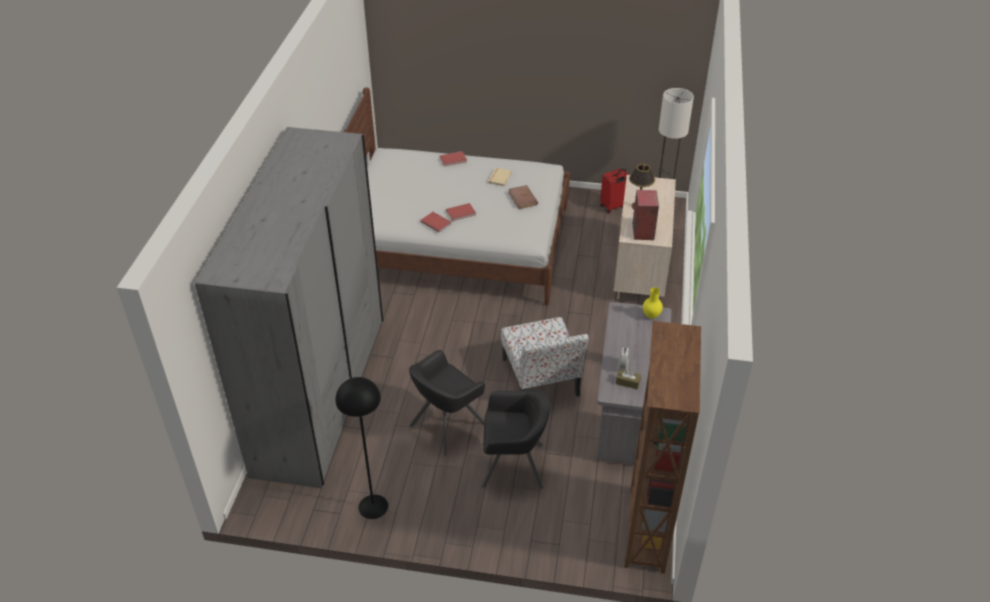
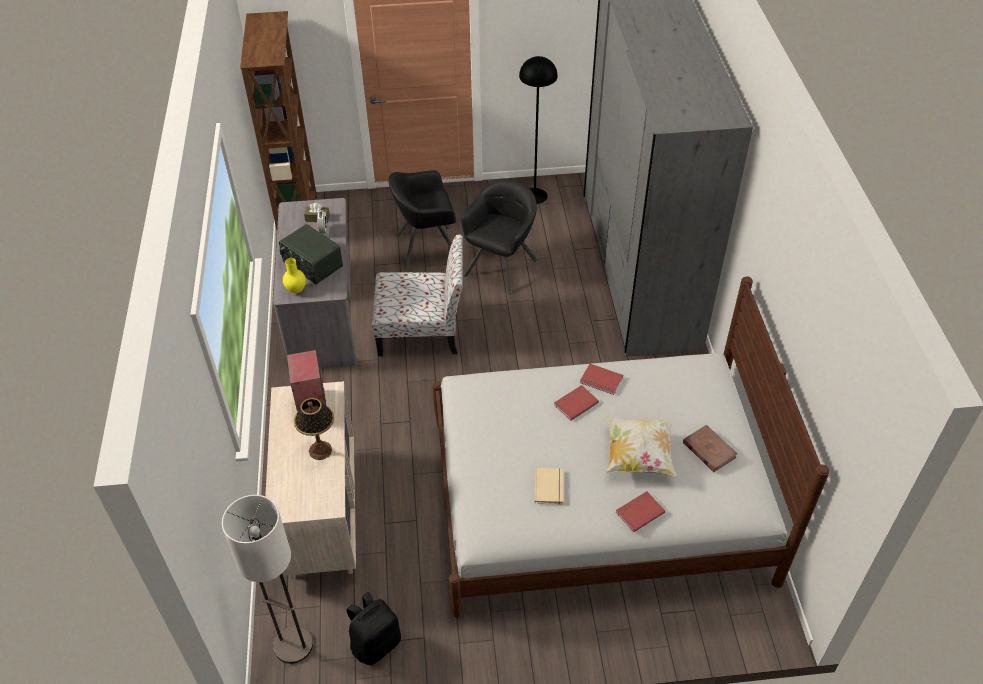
camera: 165 degrees right, 5 degrees up
chair [501,317,589,397] -> chair turned 120 degrees clockwise [372,234,463,356]
brown book [508,185,538,209] -> brown book moved to [683,425,738,472]
red suitcase [600,168,629,213] -> black backpack [346,592,401,666]
none -> radio [279,224,343,285]
none -> pillow [606,416,677,476]

